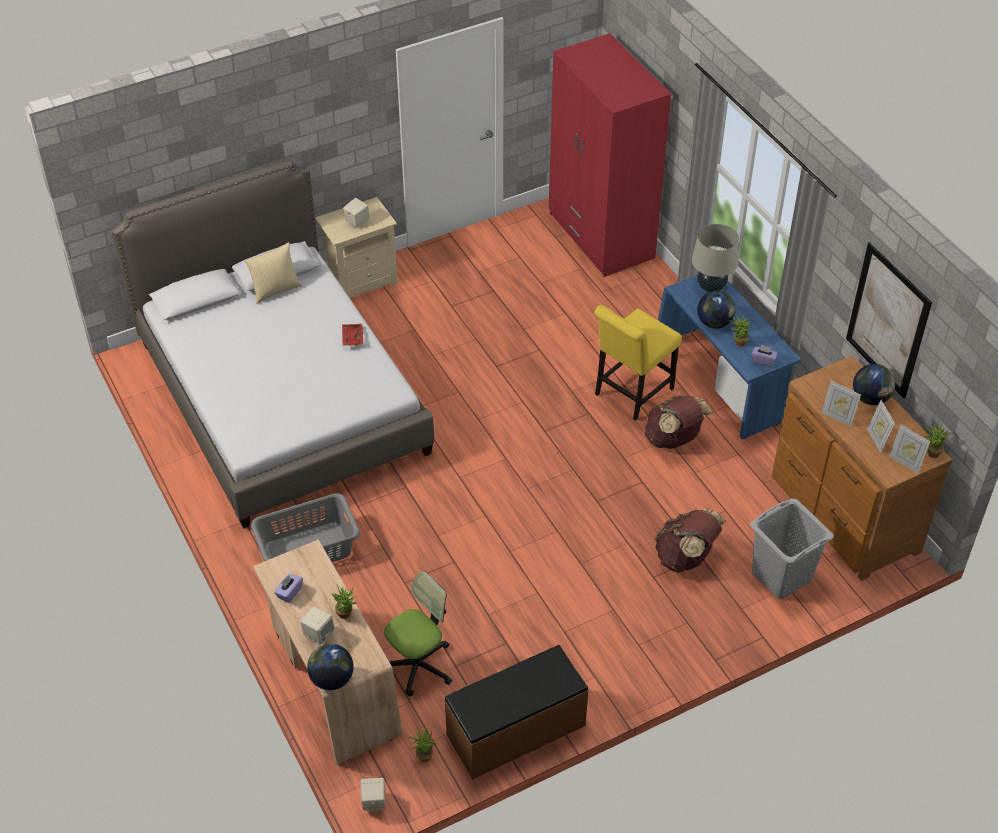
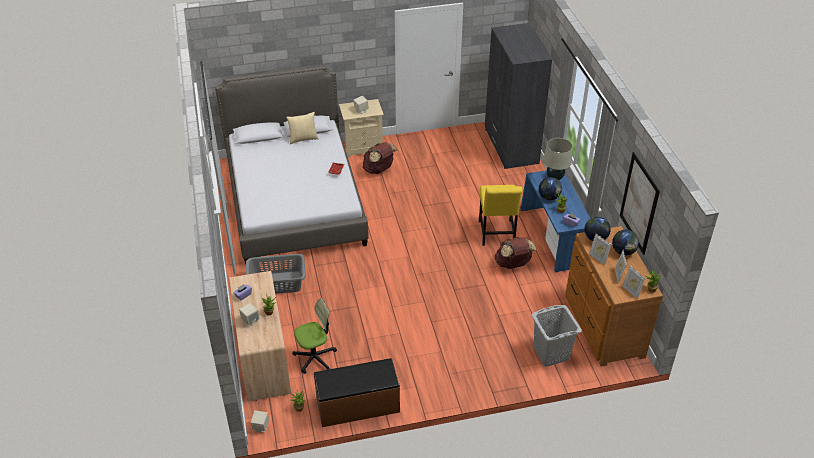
camera: 15 degrees right, 5 degrees down
globe [307,644,354,690] -> globe moved to [584,217,611,241]
red wardrobe [549,33,671,277] -> grey wardrobe [485,23,552,169]
yellow chair [594,305,682,421] -> yellow chair turned 60 degrees counterclockwise [479,185,523,246]
brown backpack [655,509,726,573] -> brown backpack moved to [363,142,398,174]

